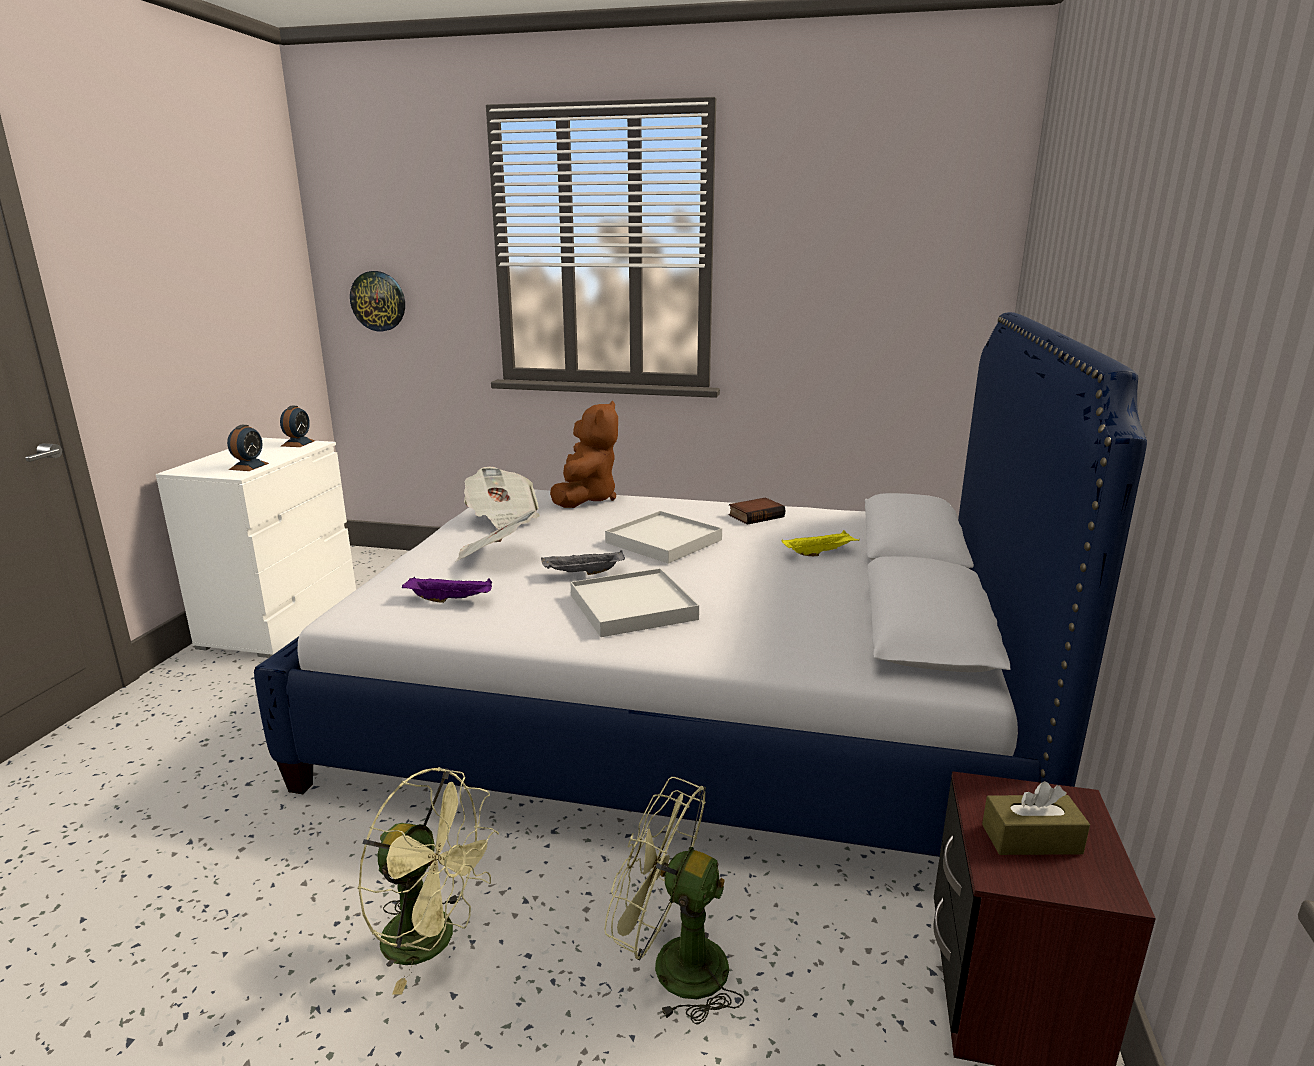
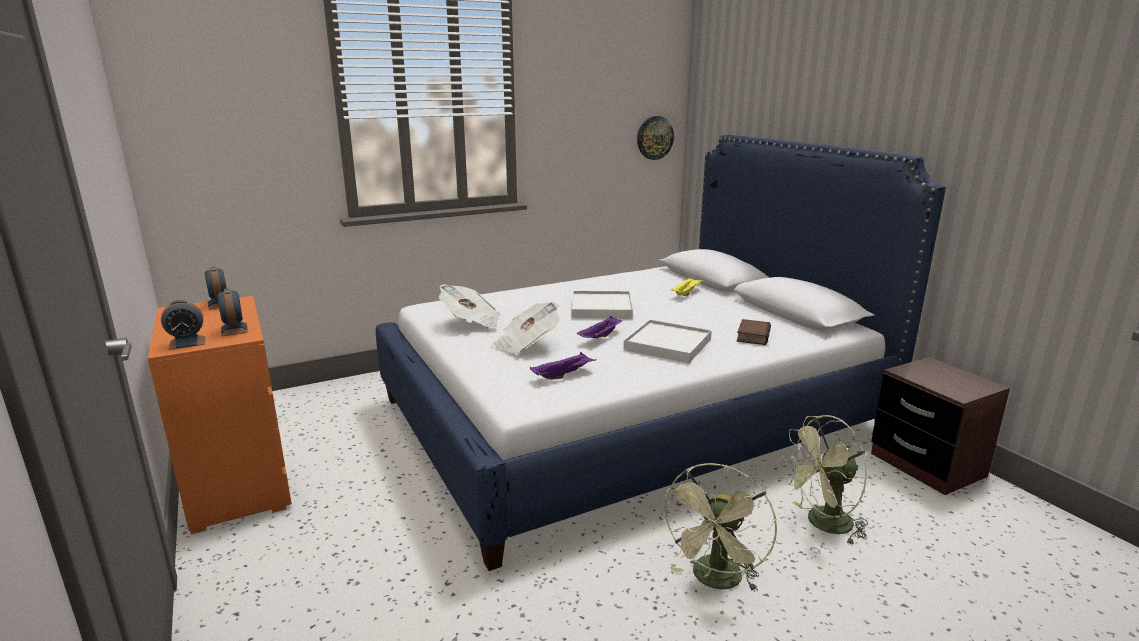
camera: 40 degrees left, 0 degrees up
white dresser [156,438,356,658] -> orange dresser [148,296,292,534]
wall clock [350,271,405,332] -> wall clock moved to [637,116,674,160]
green fan [358,767,499,994] -> green fan turned 135 degrees clockwise [660,463,777,592]
grey tray [541,550,625,575] -> purple tray [577,316,622,338]
brown plush toy [550,401,618,508] -> none
book [729,497,785,525] -> book moved to [737,319,771,345]
brown tissue box [982,781,1090,855] -> none
none -> alarm clock [161,300,205,350]

